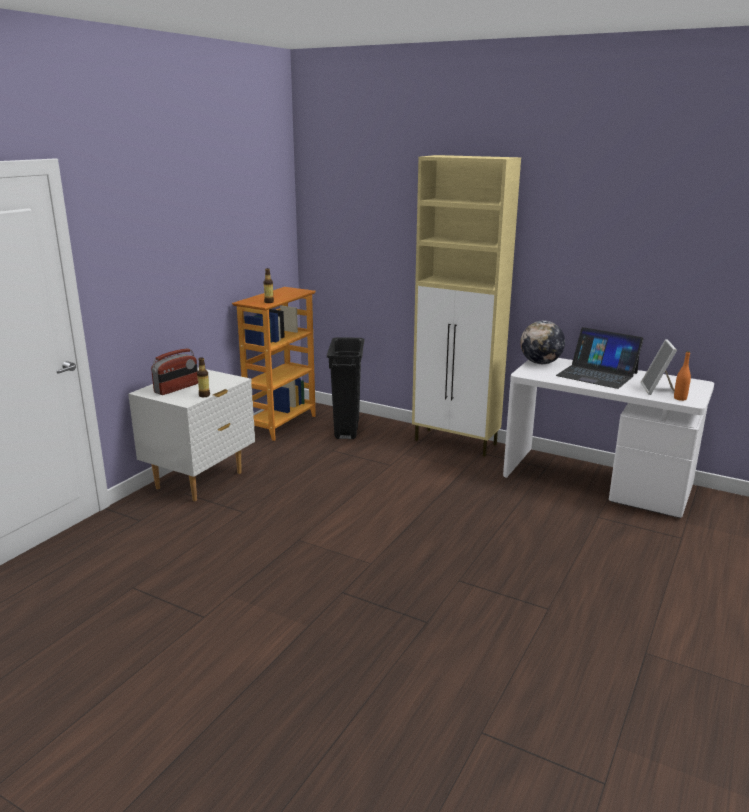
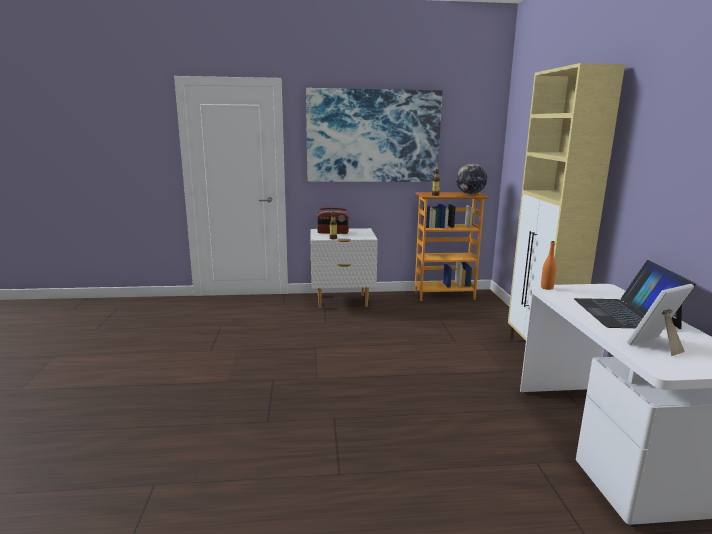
camera: 55 degrees right, 5 degrees down
black trash can [327,337,364,439] -> none
globe [520,321,565,364] -> globe moved to [456,163,487,194]
orange bottle [674,351,691,401] -> orange bottle moved to [541,241,556,290]
none -> picture [306,88,442,182]

